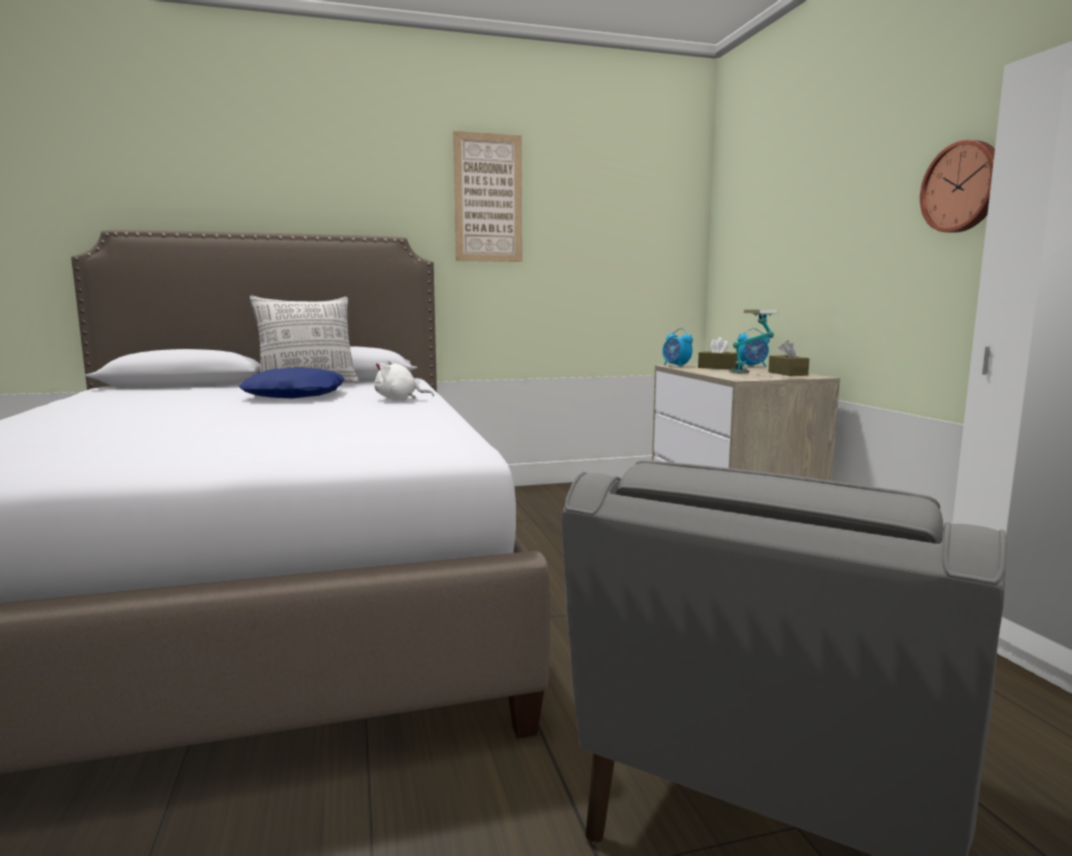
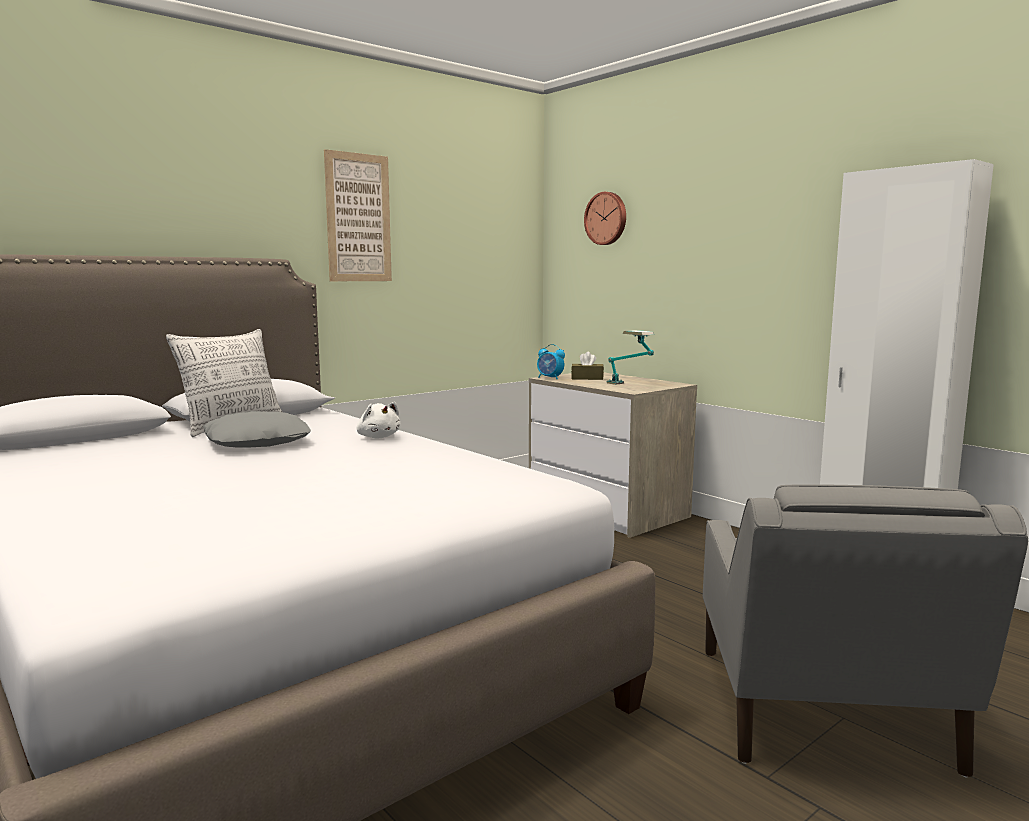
camera: 25 degrees left, 0 degrees up
blue pillow [239,367,345,398] -> grey pillow [203,411,311,448]
white plush toy [374,360,434,400] -> white plush toy turned 105 degrees counterclockwise [357,402,401,438]
alarm clock [738,328,770,367] -> none
brown tissue box [768,340,809,376] -> none
wall clock [920,140,995,233] -> wall clock moved to [584,192,626,245]

